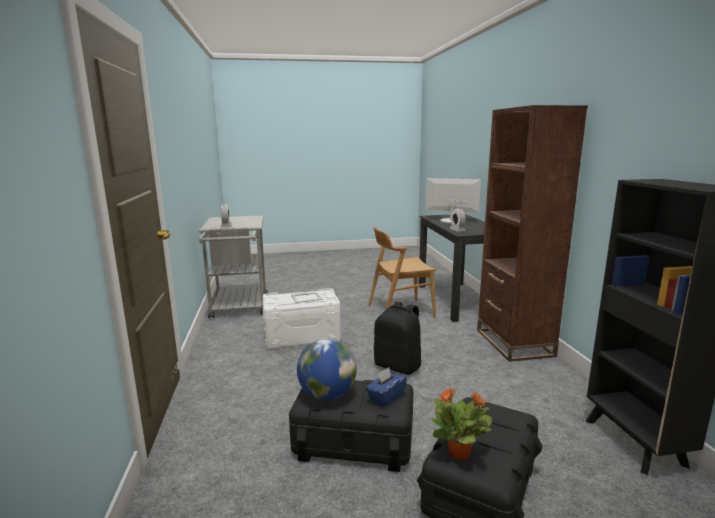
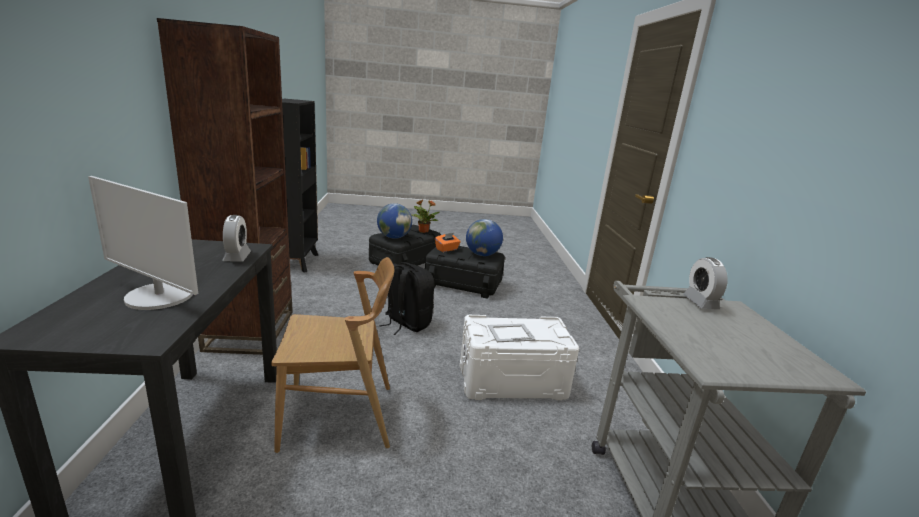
camera: 175 degrees left, 5 degrees up
blue tissue box [366,368,407,407] -> orange tissue box [435,233,461,252]
none -> globe [377,203,412,239]

